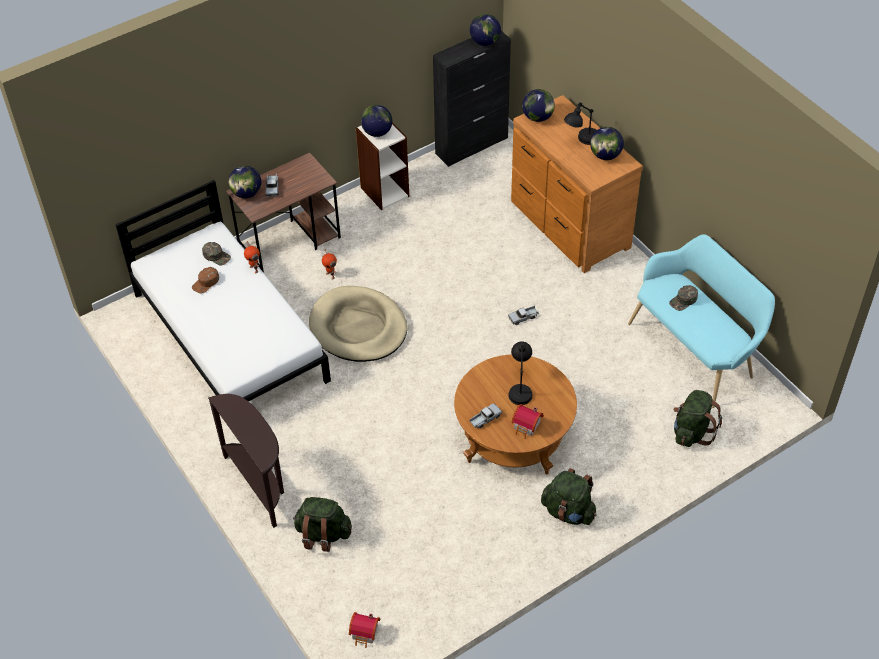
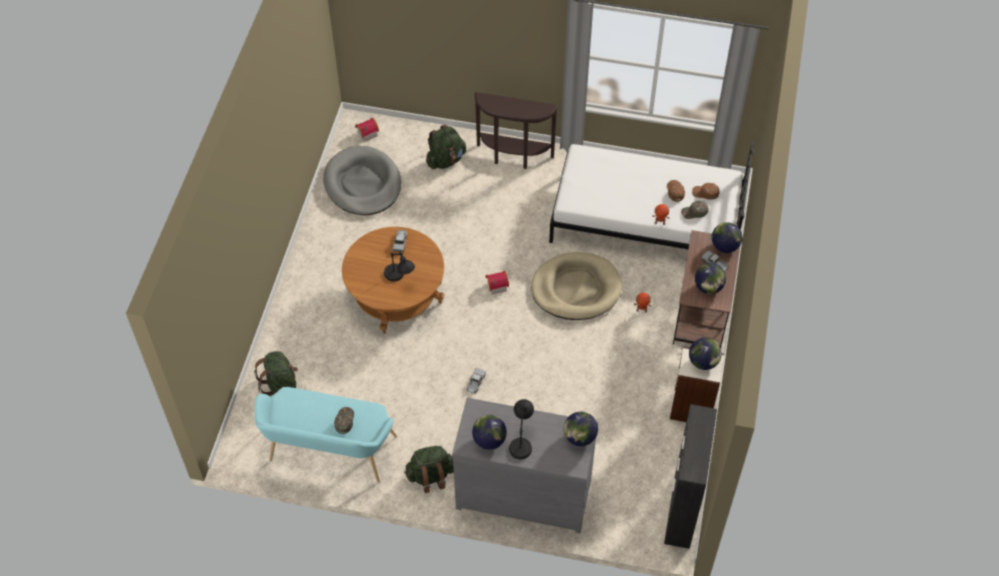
camera: 135 degrees right, 5 degrees up
globe [470,14,501,46] -> globe moved to [695,263,726,294]
brown dresser [511,95,643,273] -> grey dresser [452,398,598,533]
toy house [511,404,544,439] -> toy house moved to [485,271,509,294]
green backpack [541,468,596,525] -> green backpack moved to [404,446,454,493]
none -> grey dog bed [323,146,401,215]
none -> brown cap [692,183,719,200]

